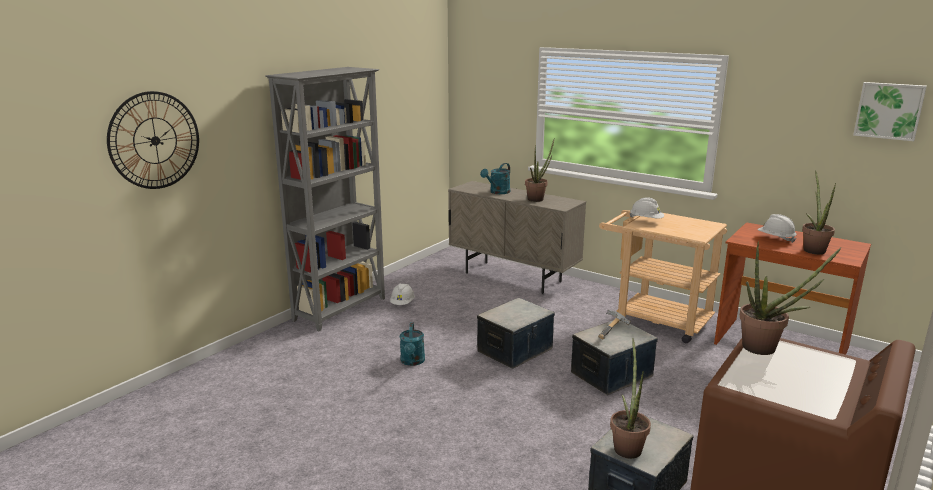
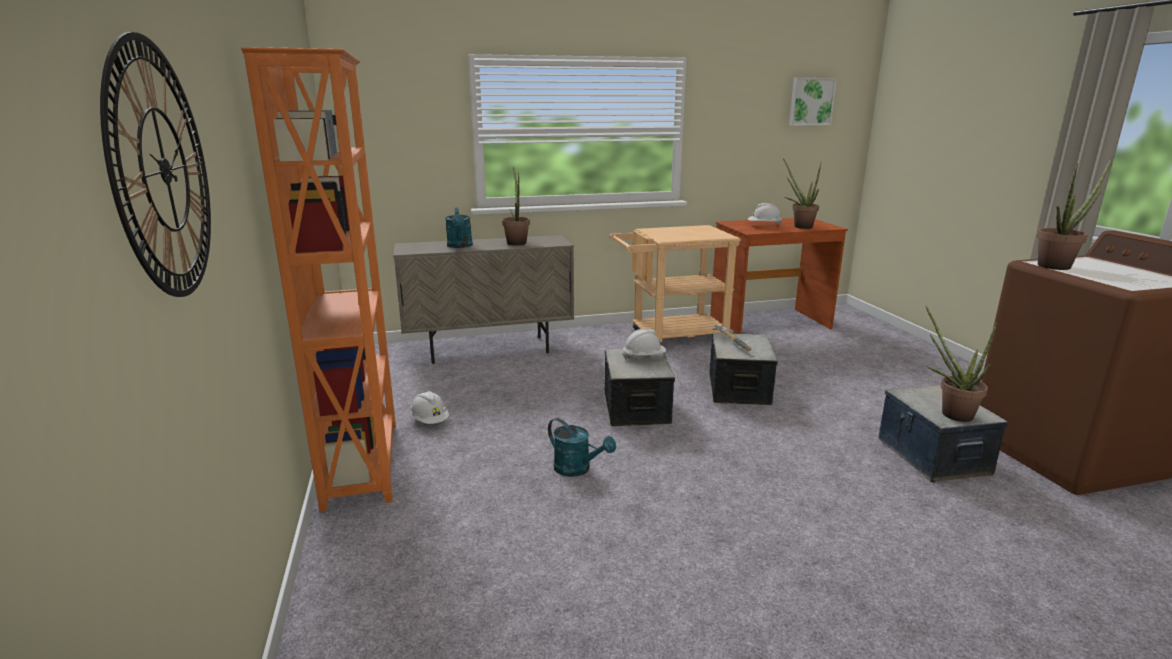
camera: 50 degrees left, 0 degrees up
grey bookcase [265,67,385,331] -> orange bookcase [241,47,396,512]
white hard hat [630,197,664,219] -> white hard hat moved to [623,329,666,359]

